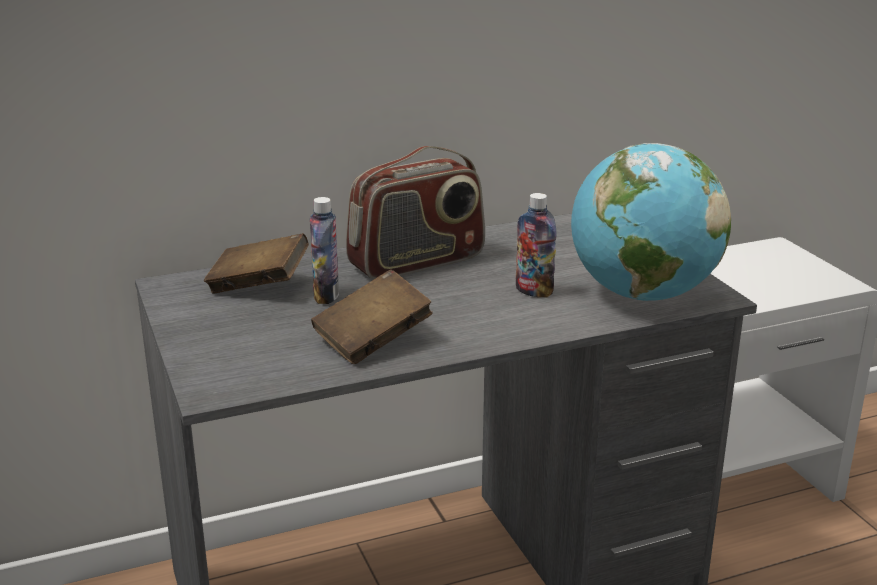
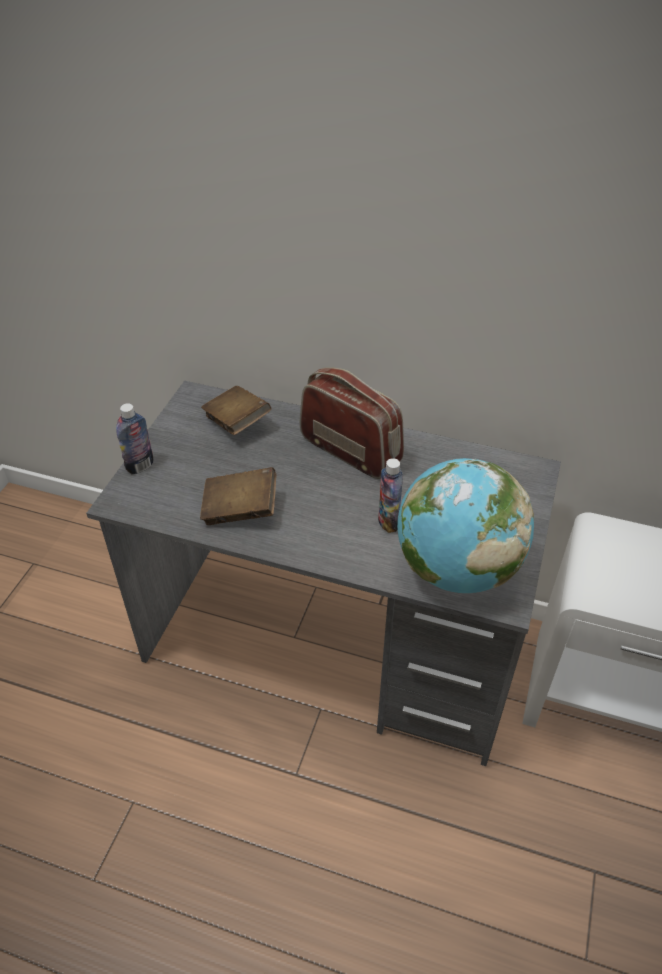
camera: 40 degrees right, 20 degrees up
bottle [310,197,339,304] -> bottle moved to [116,403,154,474]
radio [346,146,485,279] -> radio turned 150 degrees counterclockwise [300,367,404,479]

